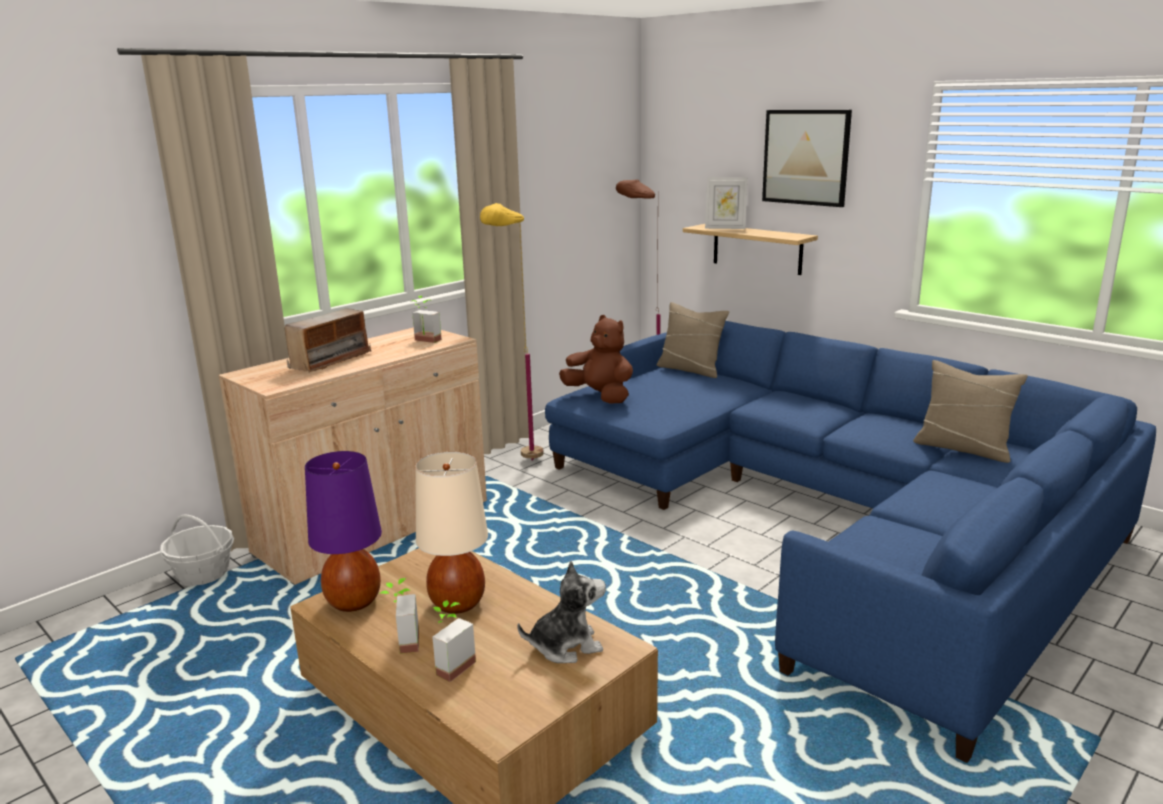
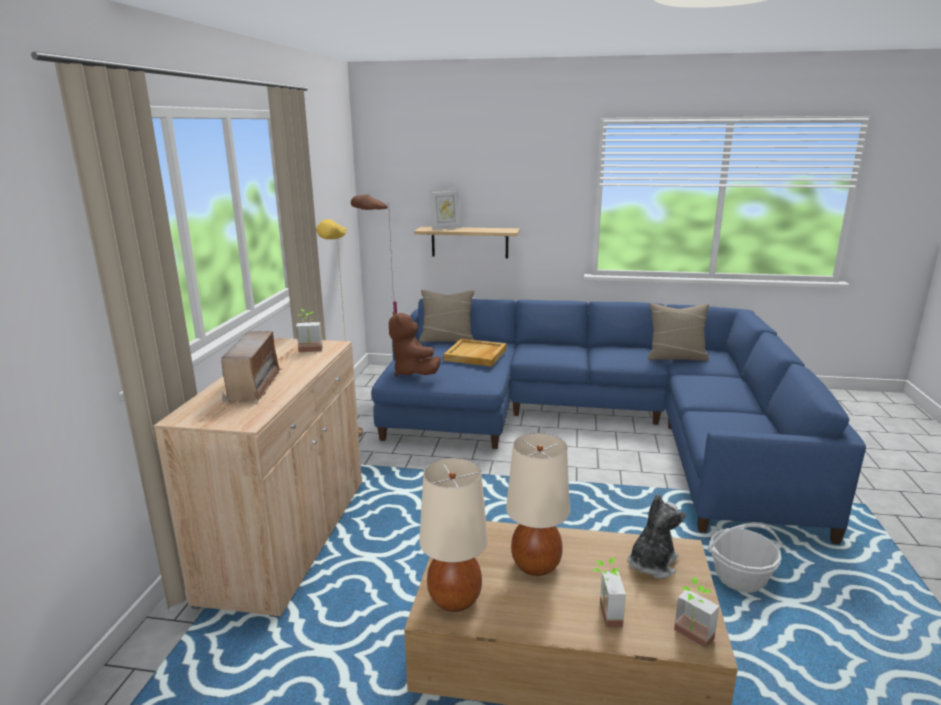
camera: 35 degrees left, 0 degrees up
basket [160,514,234,587] -> basket moved to [708,524,783,593]
purple table lamp [305,451,382,612] -> beige table lamp [419,458,488,612]
potted plant [380,578,419,654] -> potted plant moved to [674,577,719,648]
brown plush toy [559,315,633,404] -> brown plush toy turned 120 degrees counterclockwise [389,311,441,377]
picture [762,110,852,207] -> none
none -> beige tray [443,339,507,366]

